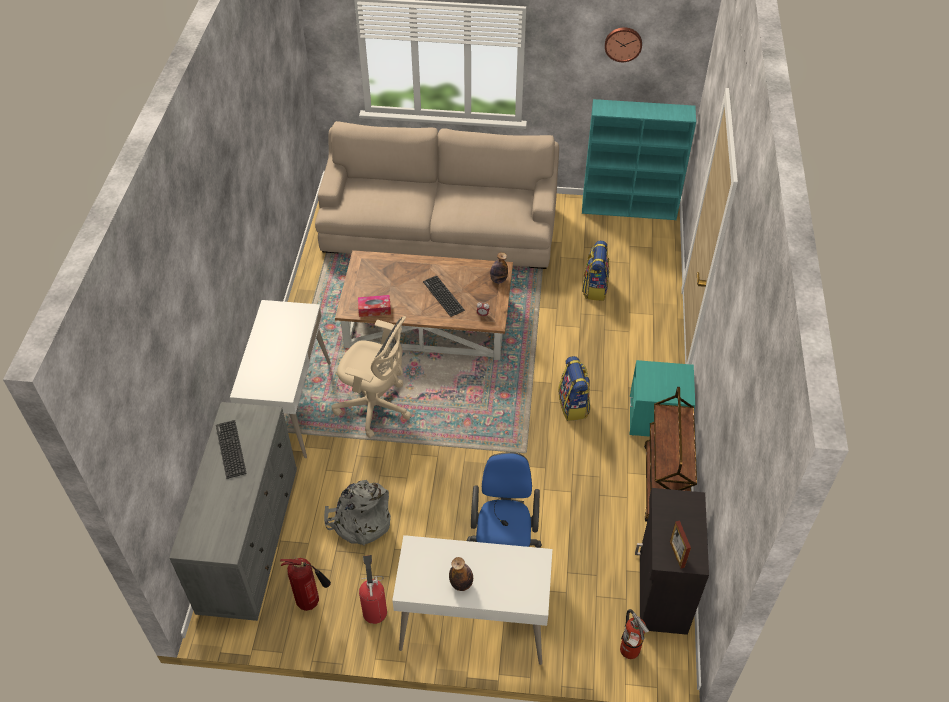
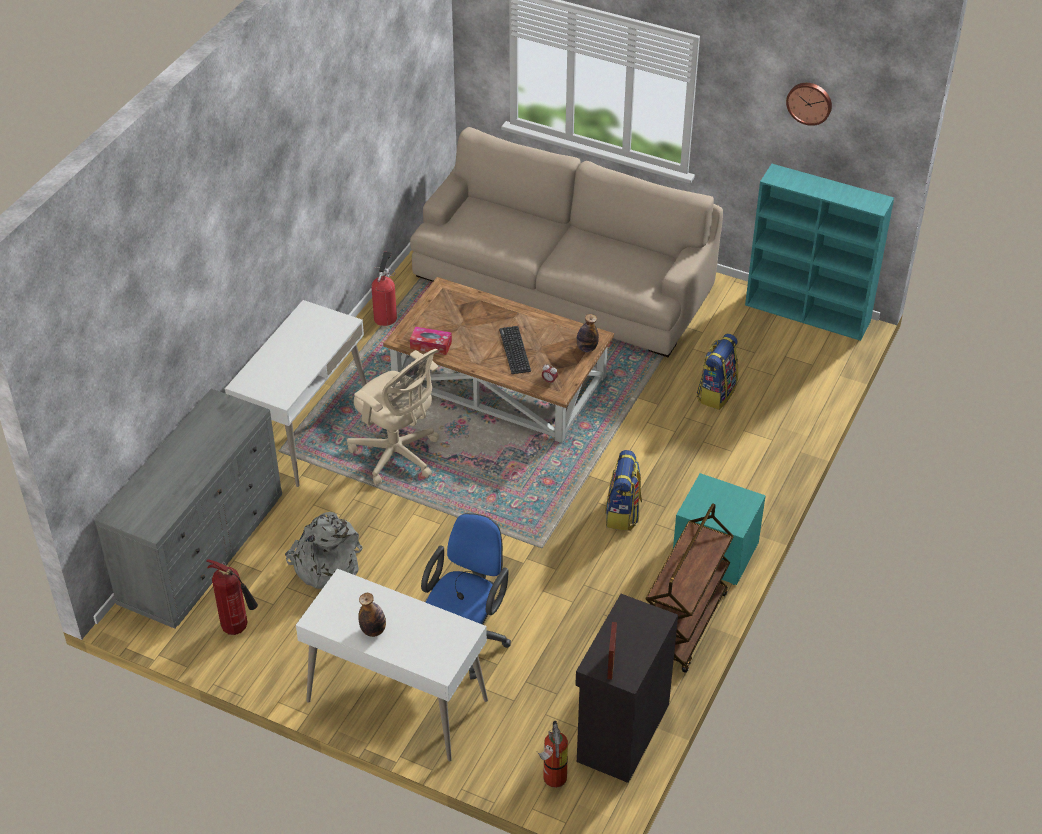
camera: 20 degrees right, 5 degrees down
keyboard [216,420,247,479] -> none
fire extinguisher [359,555,387,624] -> fire extinguisher moved to [371,251,397,326]

